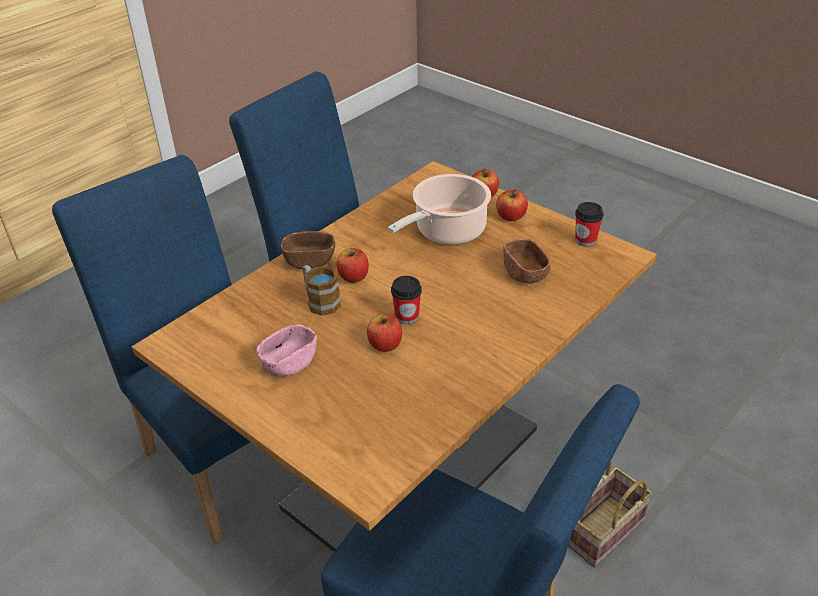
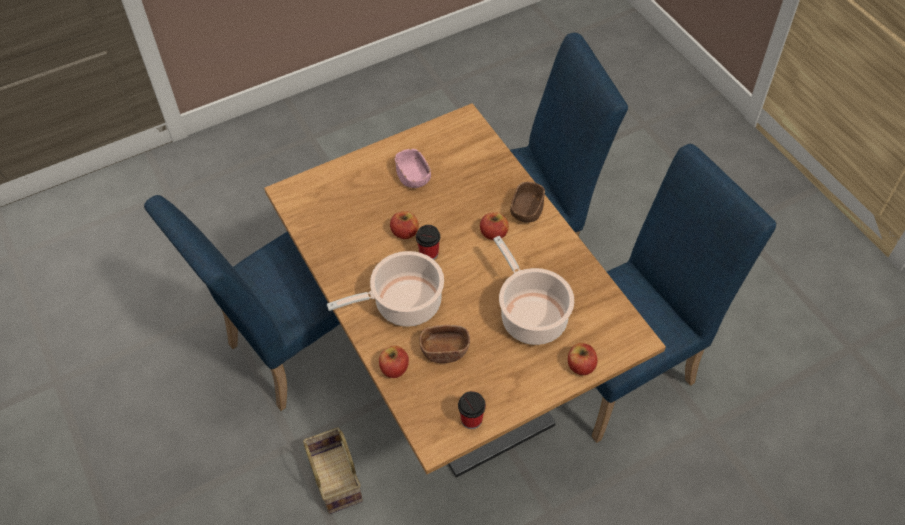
camera: 110 degrees right, 15 degrees up
mug [303,265,341,316] -> none
apple [496,189,528,221] -> apple moved to [379,346,409,378]
none -> cooking pot [327,251,444,327]

